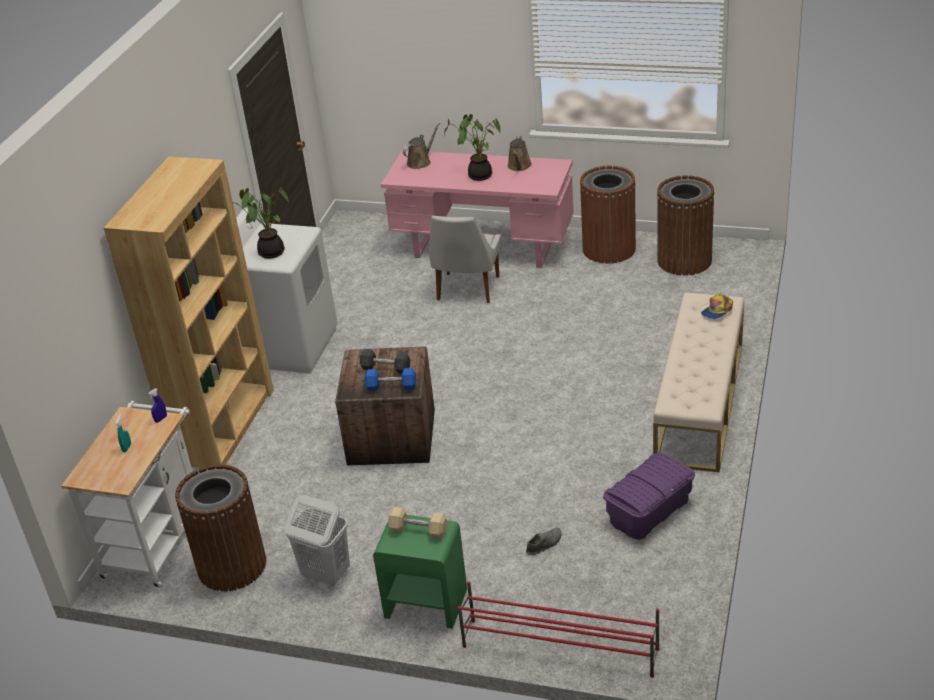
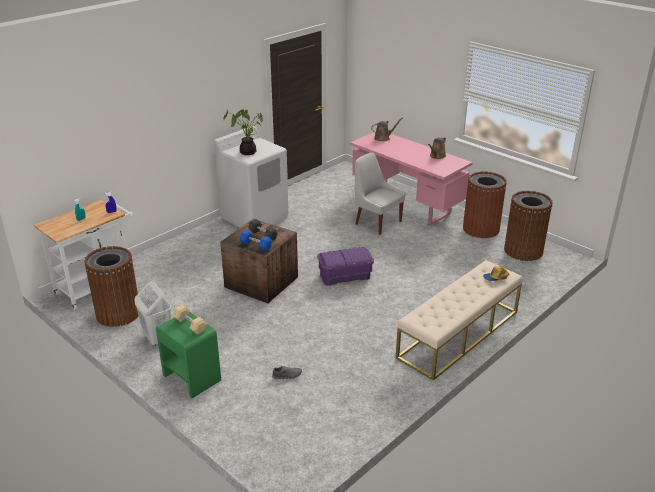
camera: 25 degrees right, 5 degrees down
brown bookcase [104,157,274,469] -> none
white chair [429,216,501,303] -> white chair turned 90 degrees clockwise [355,152,406,235]
potted plant [444,114,501,181] -> none
red shoe rack [458,581,659,678] -> none
purple storage box [603,452,695,540] -> purple storage box moved to [317,247,374,285]

